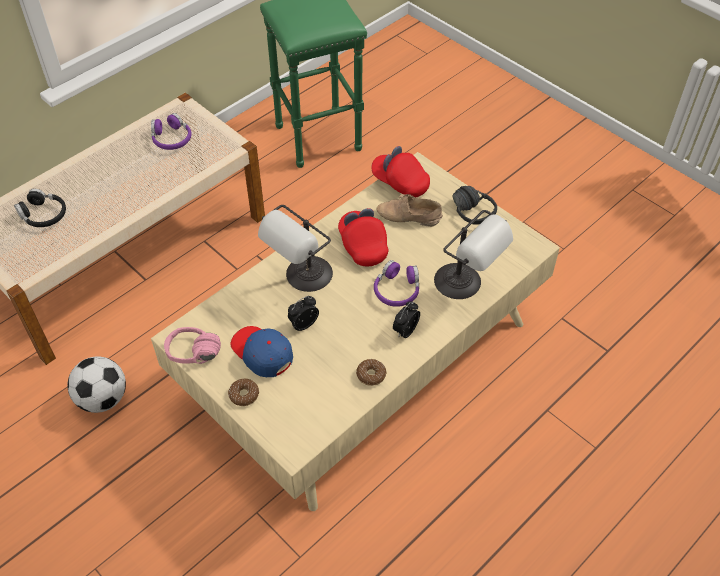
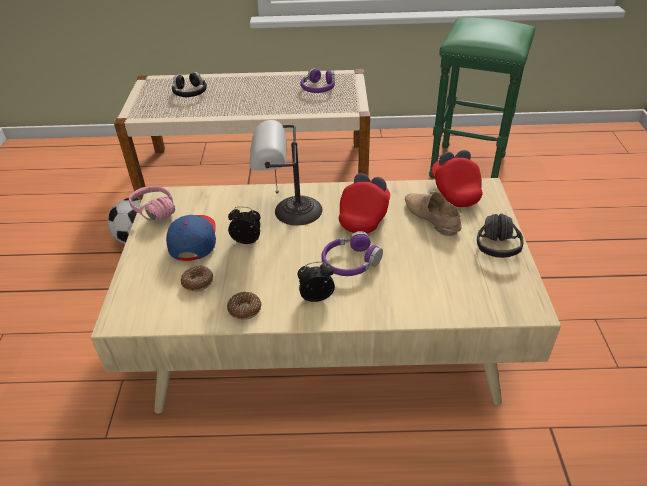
camera: 45 degrees right, 10 degrees down
donut [228,378,259,406] -> donut moved to [181,265,213,292]
table lamp [434,210,513,299] -> none

